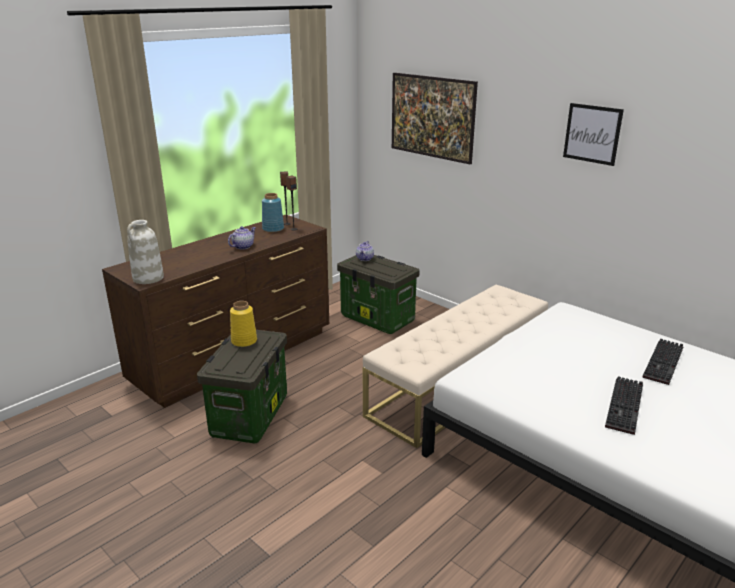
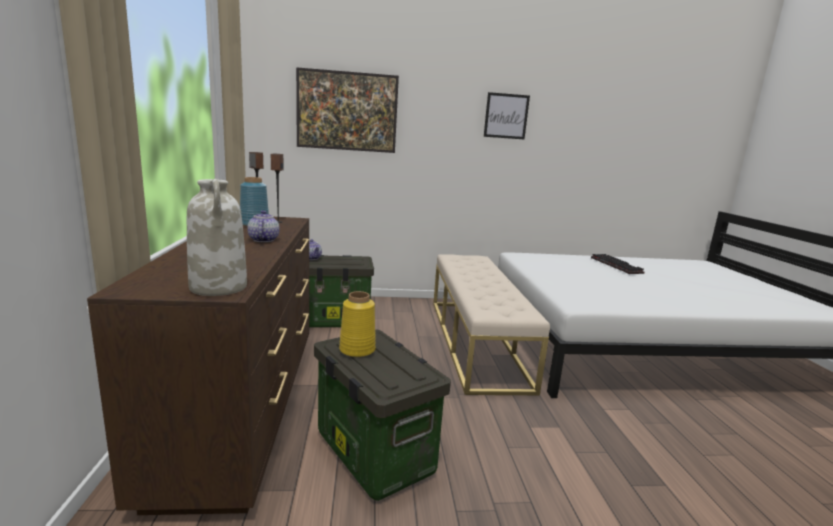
camera: 50 degrees left, 10 degrees down
keyboard [605,376,643,435] -> none

